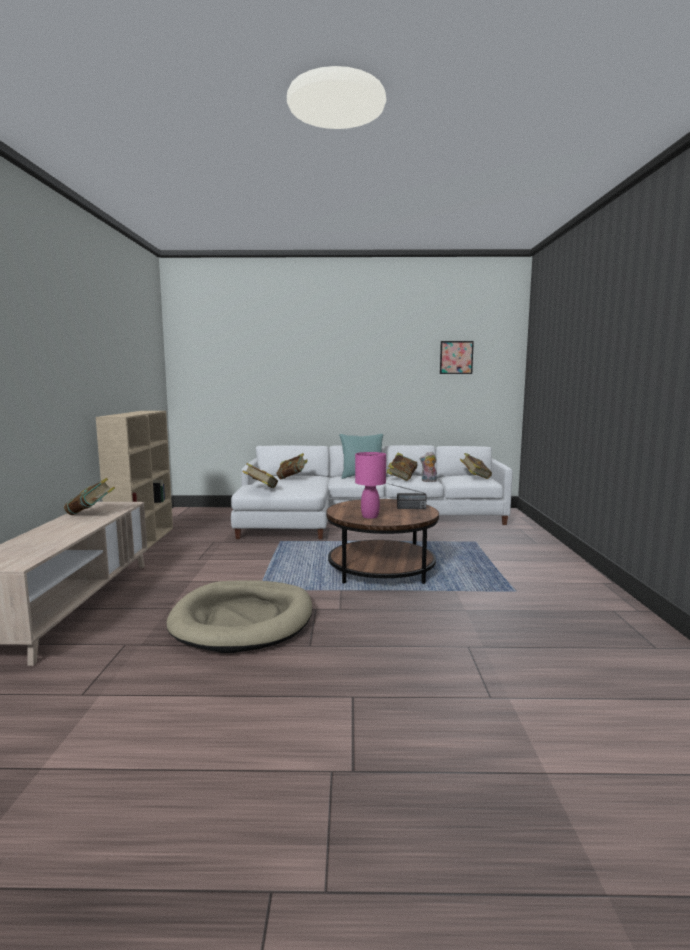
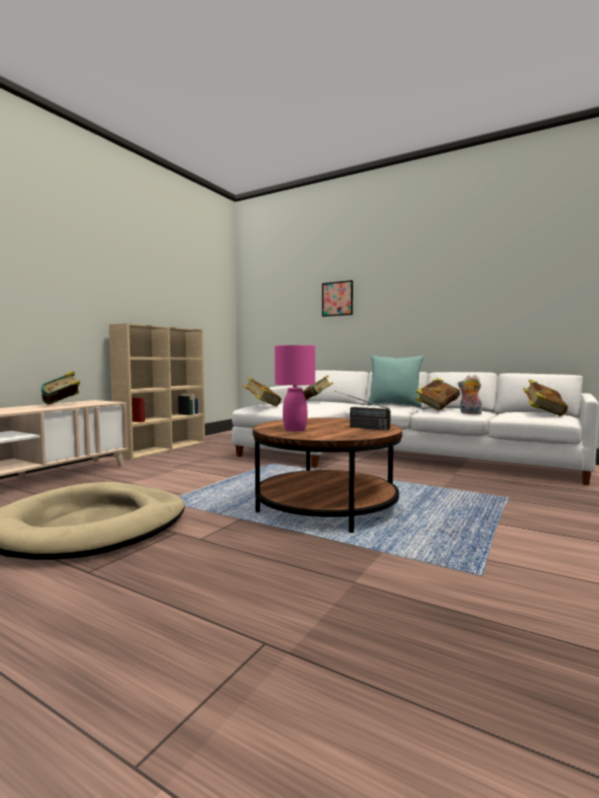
camera: 30 degrees right, 5 degrees down
picture [440,341,474,374] -> picture moved to [322,280,353,317]

